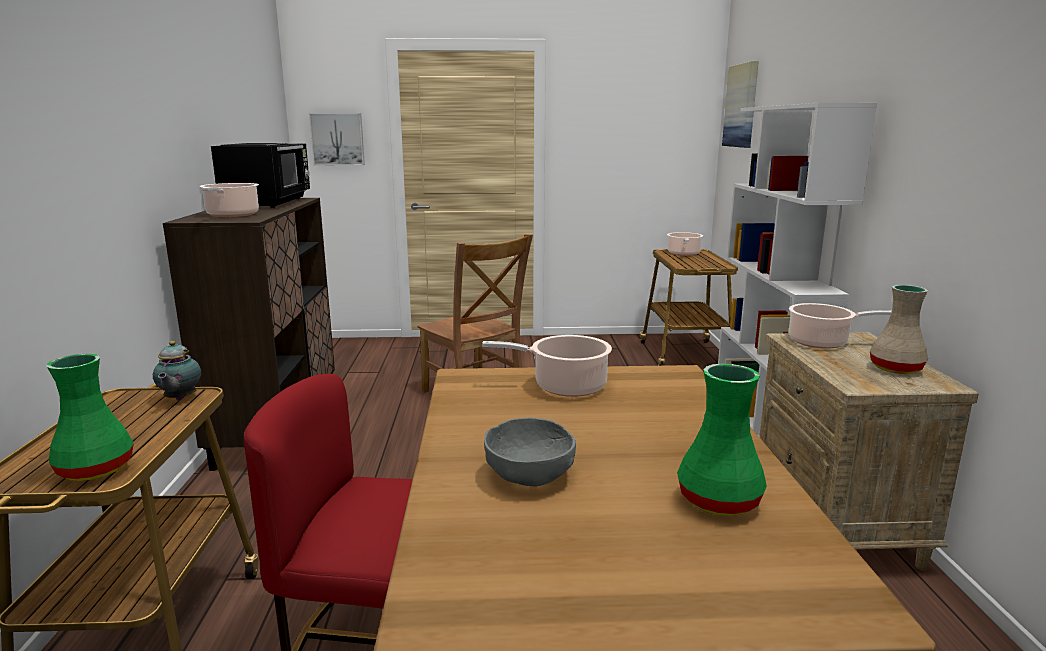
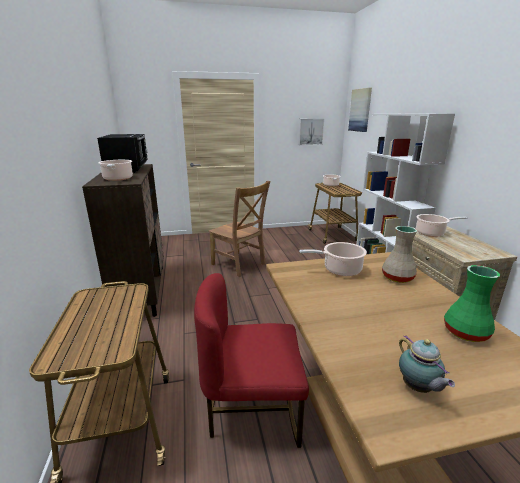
camera: 10 degrees left, 5 degrees up
green vase [46,354,134,481] -> none
teapot [153,341,201,401] -> teapot moved to [399,335,455,393]
picture [309,113,365,165] -> picture moved to [298,119,324,145]
grey bowl [484,418,576,487] -> none
beige vase [870,285,928,374] -> beige vase moved to [382,226,417,283]

